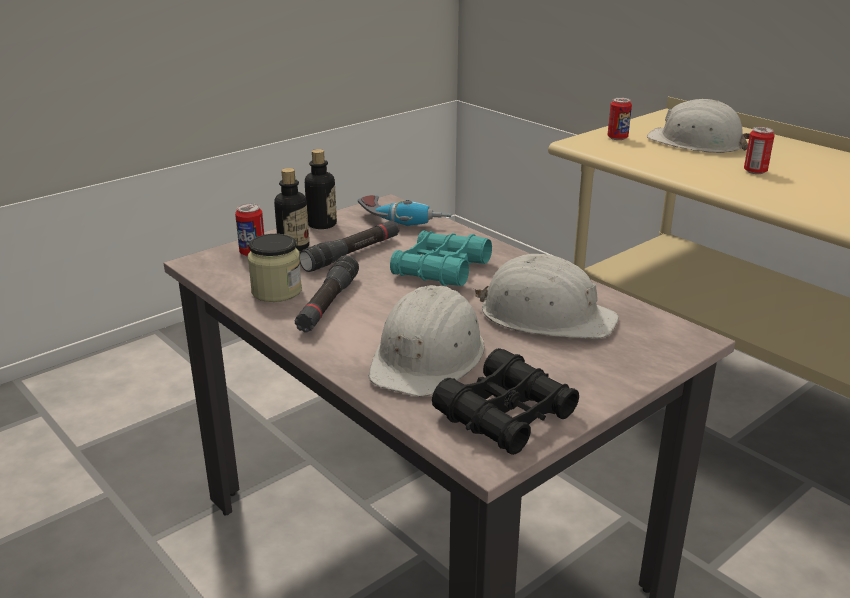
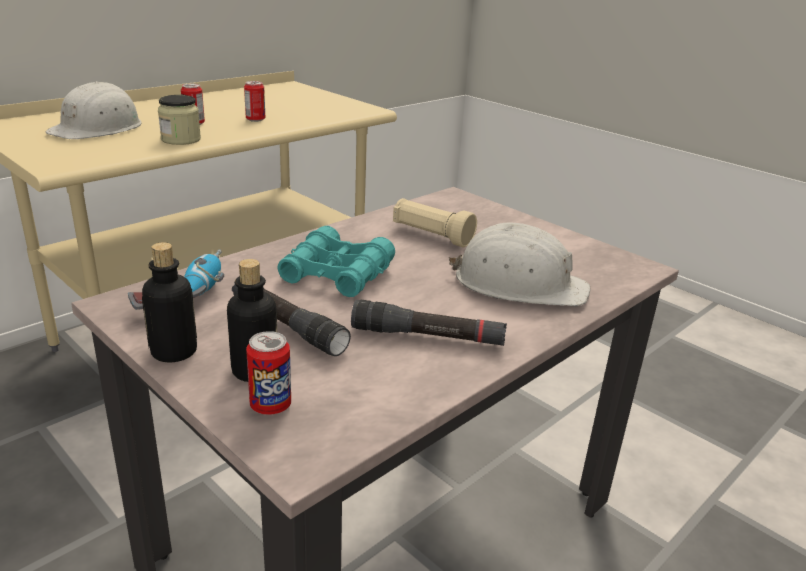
camera: 95 degrees left, 0 degrees up
jar [248,234,302,302] -> jar moved to [158,95,201,145]
black binoculars [432,348,579,455] -> none
white hard hat [475,254,619,339] -> beige flashlight [393,198,477,247]
can [607,98,632,140] -> can moved to [244,81,265,122]

